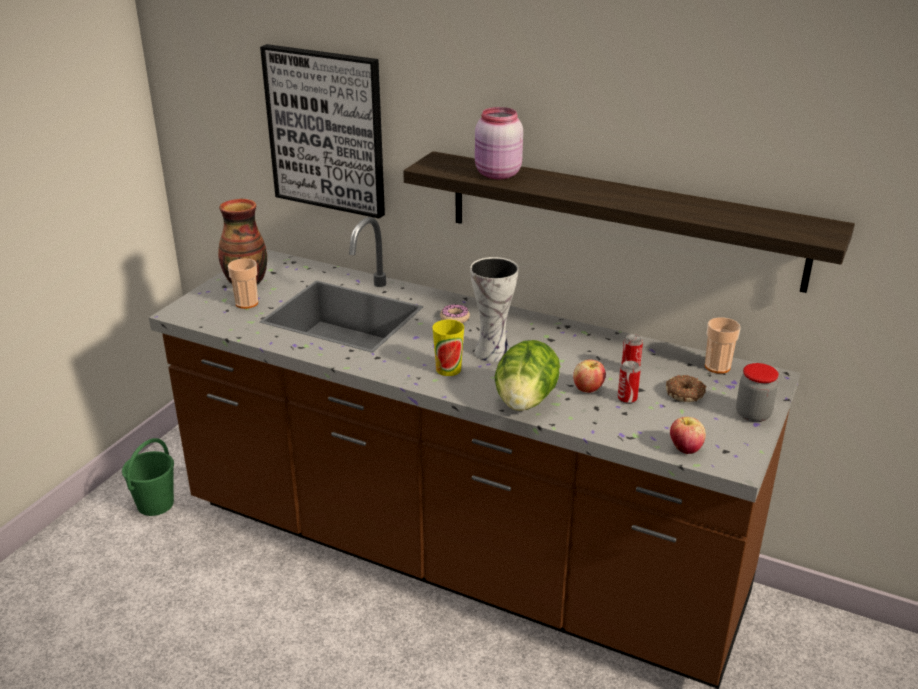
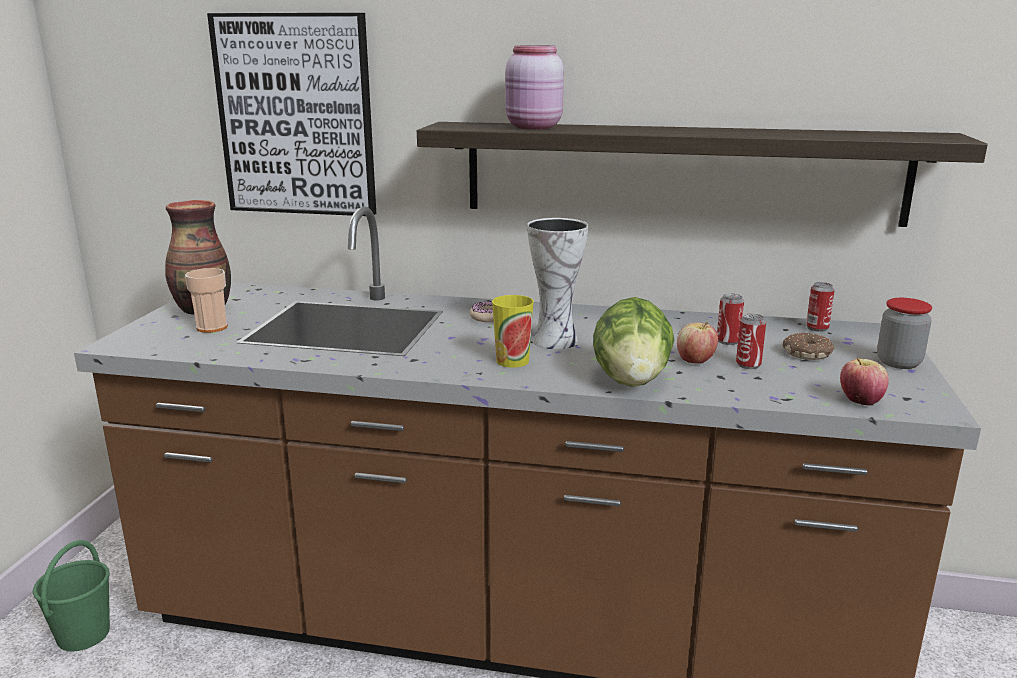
camera: 15 degrees left, 10 degrees down
cup [705,317,741,374] -> can [806,282,835,332]

